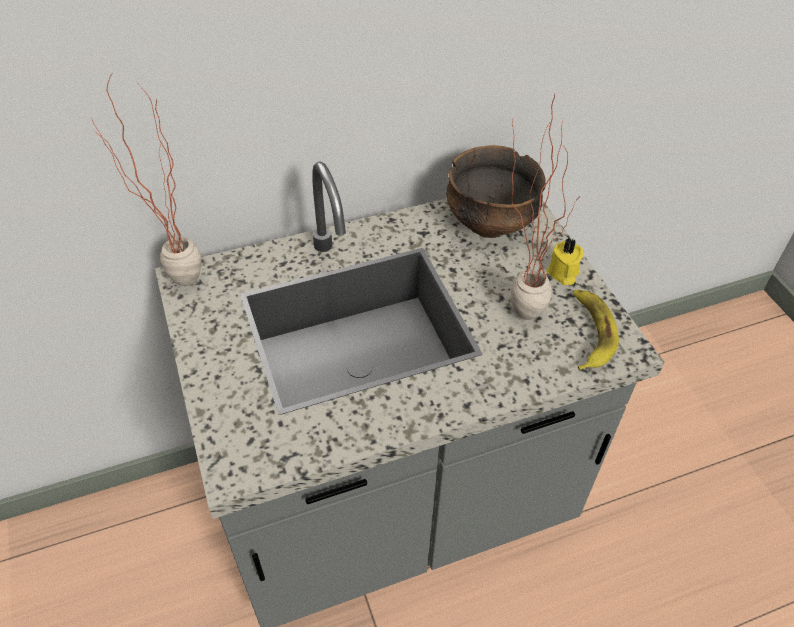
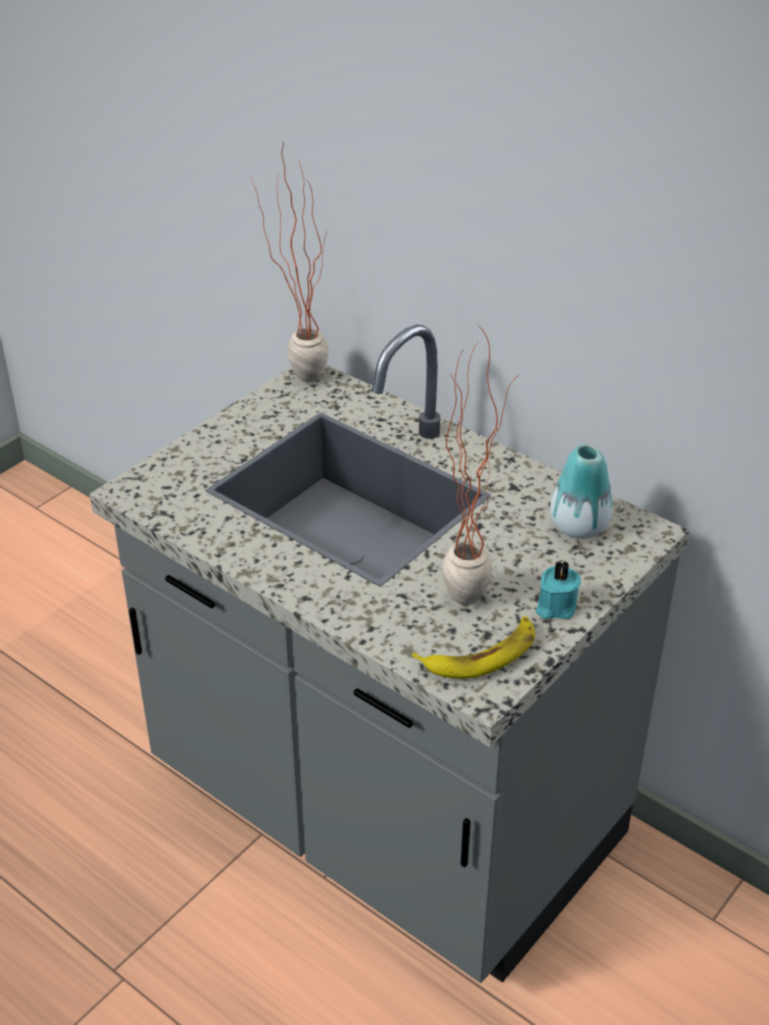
camera: 60 degrees right, 10 degrees down
bowl [446,145,546,238] -> vase [550,444,613,539]
yellow candle [547,237,584,285] -> turquoise candle [536,560,581,619]

